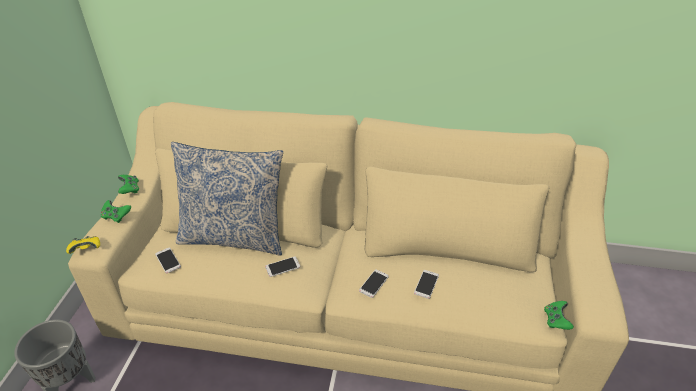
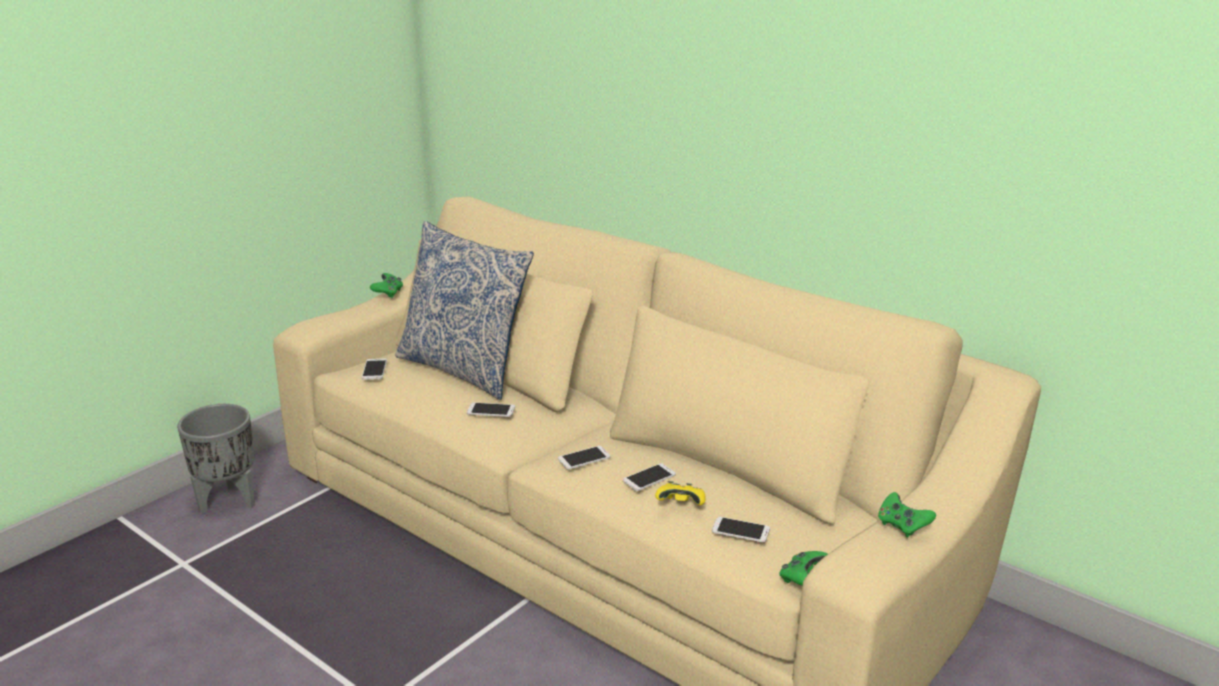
camera: 30 degrees right, 15 degrees down
yellow game controller [66,236,100,254] -> yellow game controller moved to [655,481,706,505]
green game controller [101,200,131,223] -> green game controller moved to [878,492,936,537]
none -> phone [712,517,770,542]

